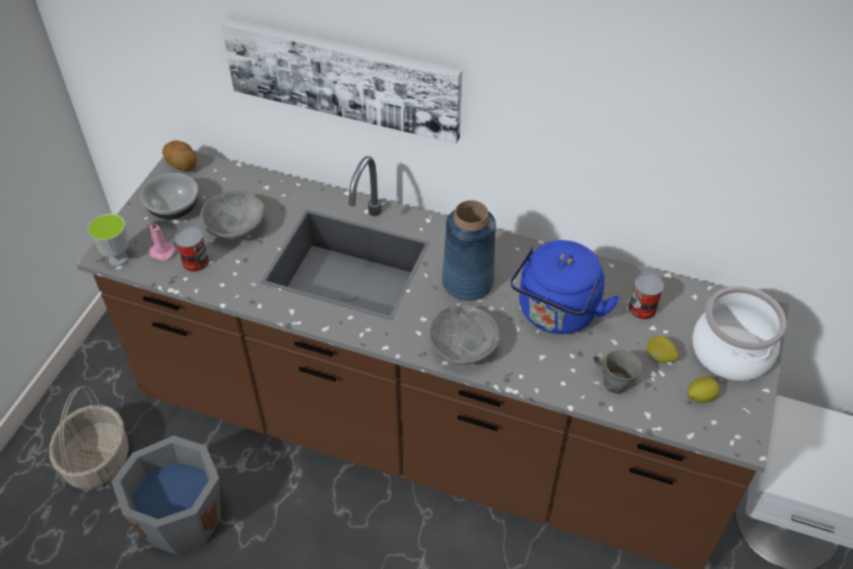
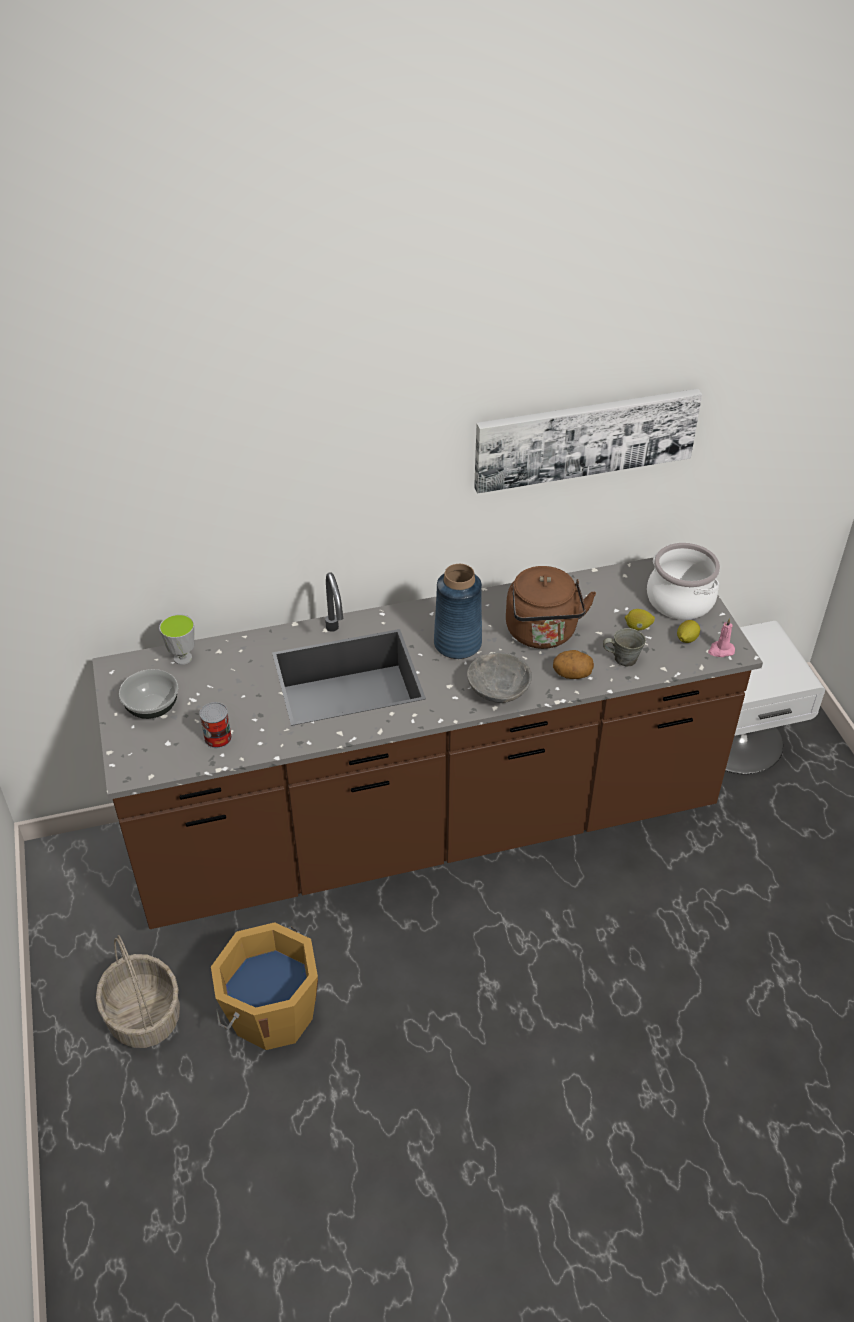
camera: 35 degrees left, 5 degrees down
cup [88,214,129,266] -> cup moved to [159,614,195,665]
grey bucket [110,436,224,555] -> orange bucket [211,922,318,1050]
pink candle [148,220,176,261] -> pink candle moved to [708,618,735,657]
potato [162,140,197,171] -> potato moved to [553,650,594,679]
grey bowl [200,191,265,240] -> none
picture [221,18,462,144] -> picture moved to [474,389,702,494]
blue kettle [510,240,620,334] -> brown kettle [506,566,596,649]
can [628,273,664,320] -> none

